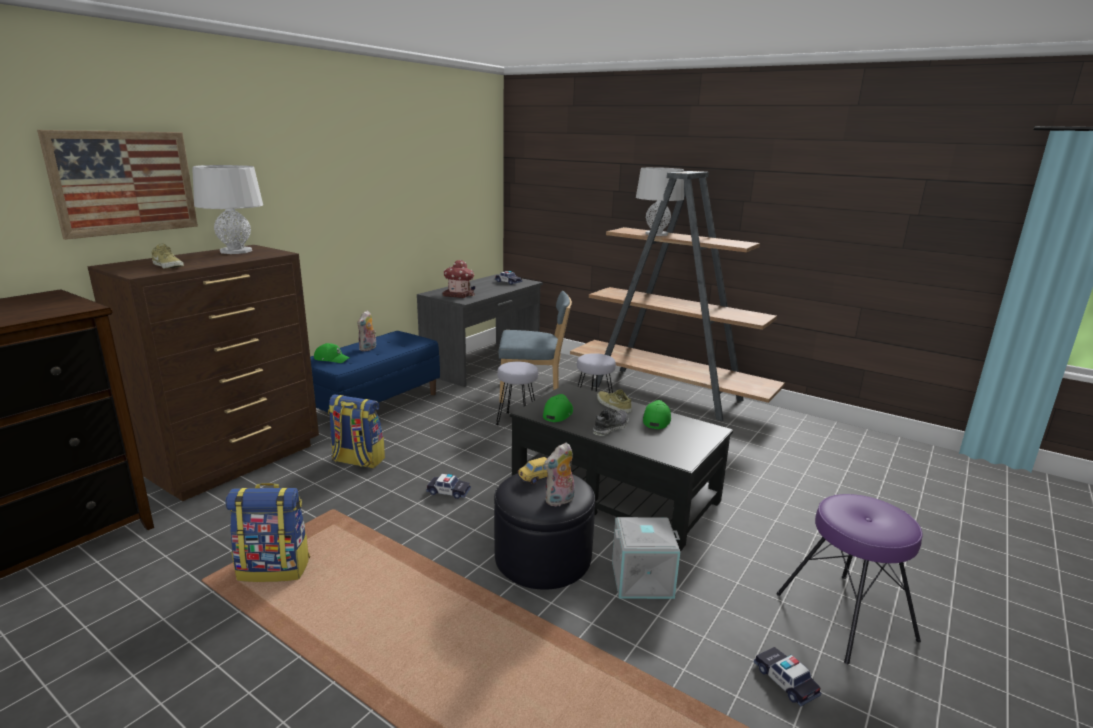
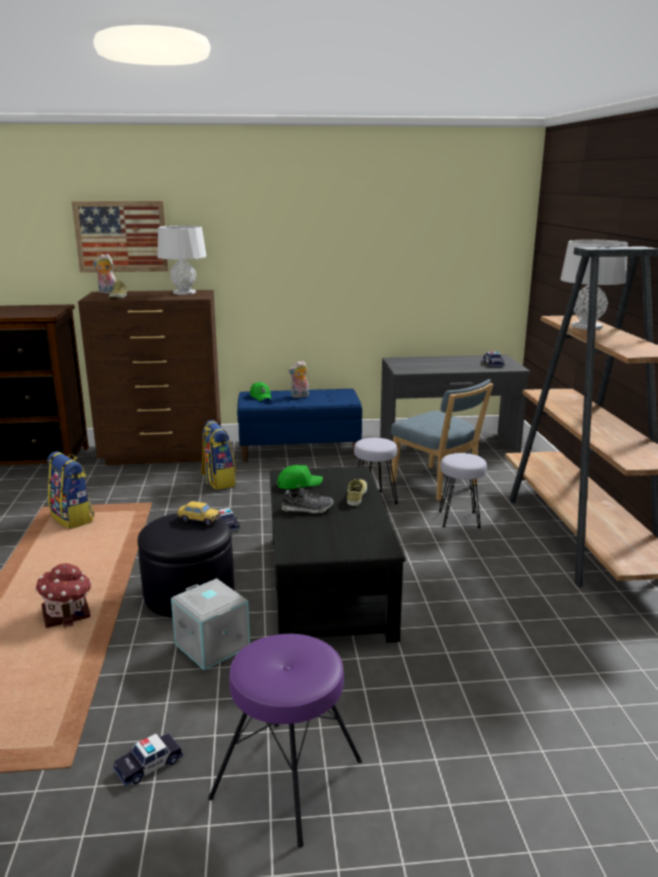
camera: 50 degrees right, 0 degrees up
toy house [443,260,475,298] -> toy house moved to [35,563,91,628]
plush toy [544,443,575,506] -> plush toy moved to [93,254,116,294]
green cap [643,400,671,429] -> none
toy car [754,647,821,707] -> toy car turned 150 degrees counterclockwise [113,733,183,787]

